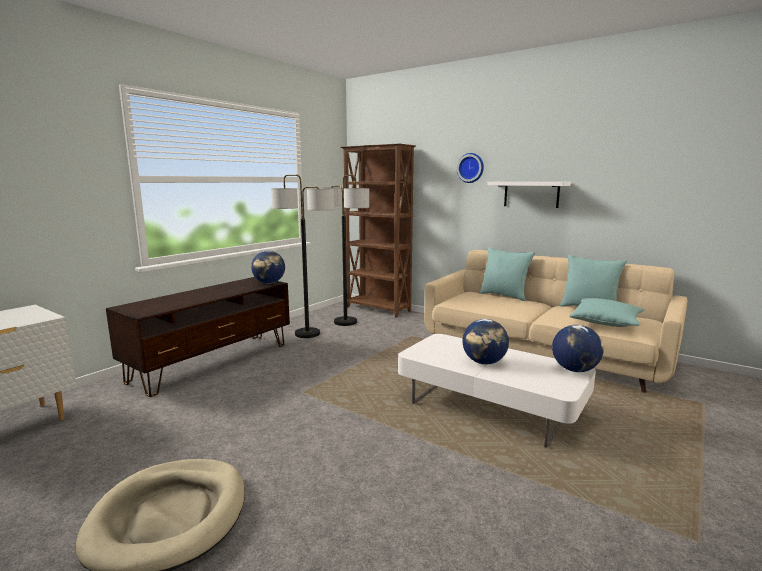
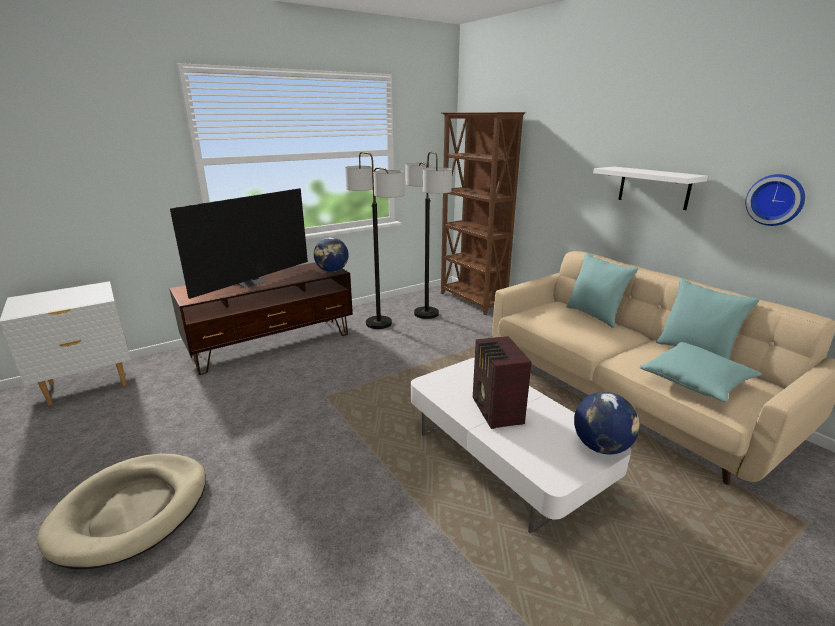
camera: 20 degrees right, 10 degrees up
wall clock [457,153,484,183] -> wall clock moved to [746,174,805,226]
globe [462,319,509,364] -> radio [473,336,532,429]
none -> television [170,188,308,299]

